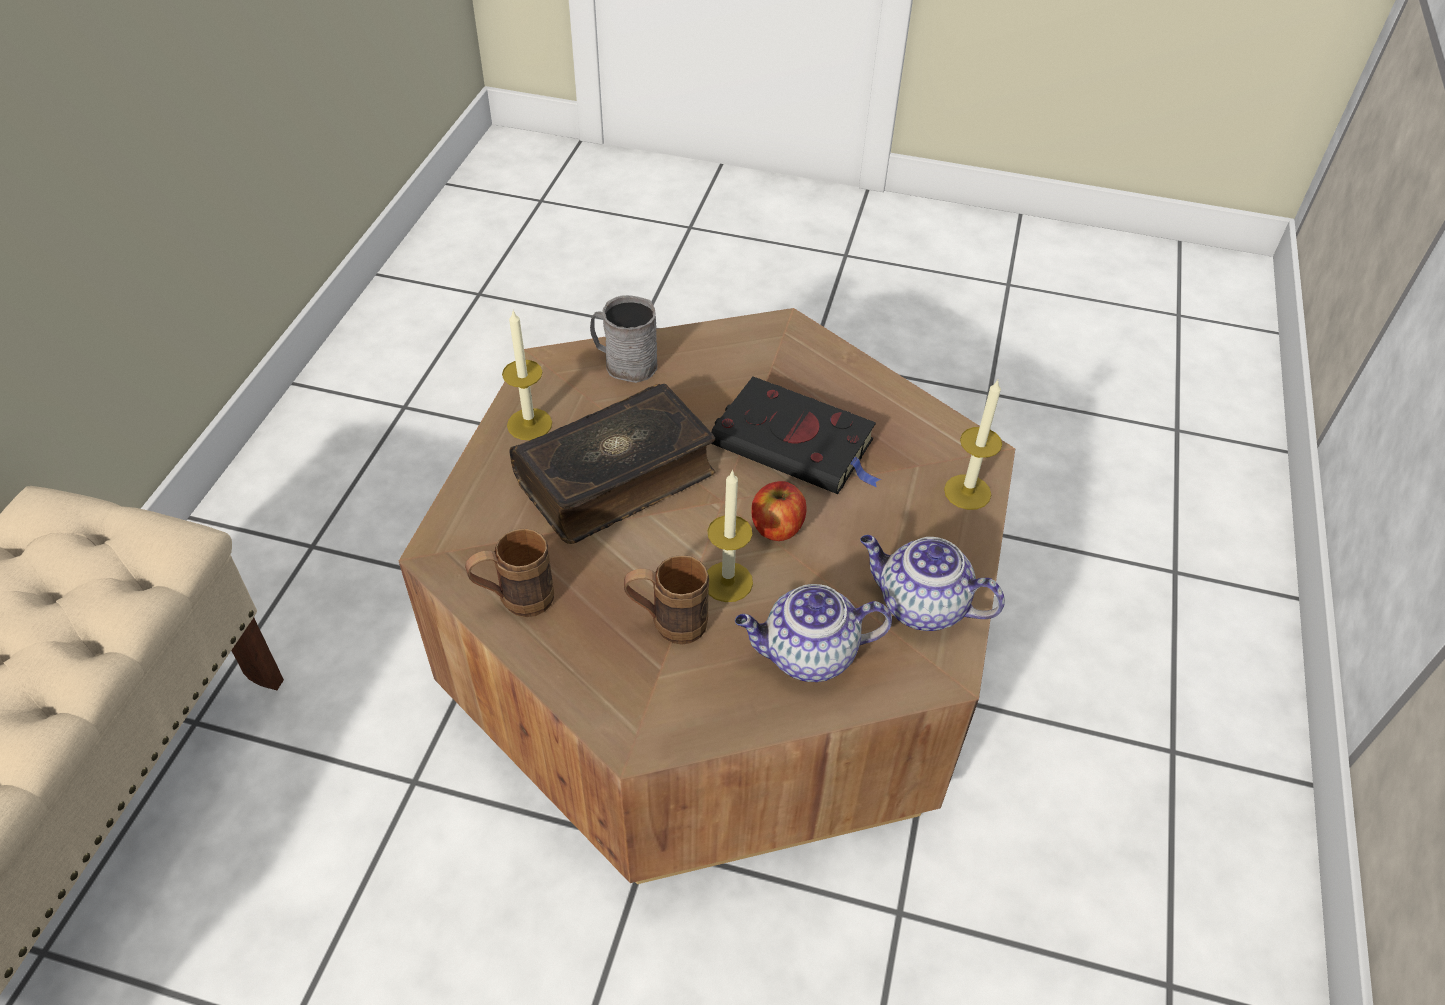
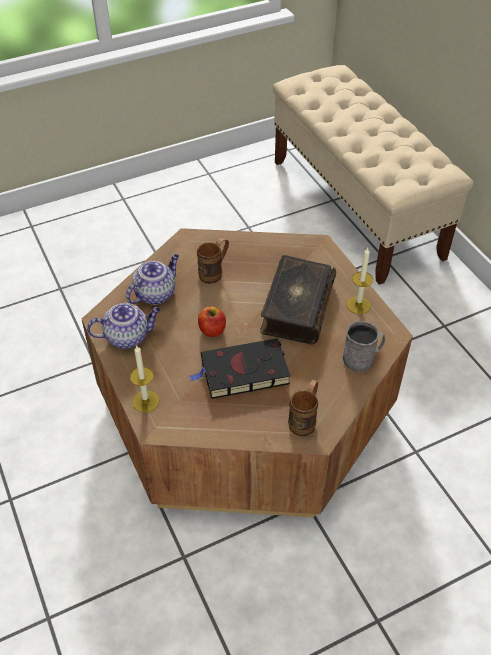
camera: 140 degrees right, 0 degrees up
brown mug [465,528,554,617] -> brown mug moved to [288,380,318,436]
candle [707,470,753,602] -> none

